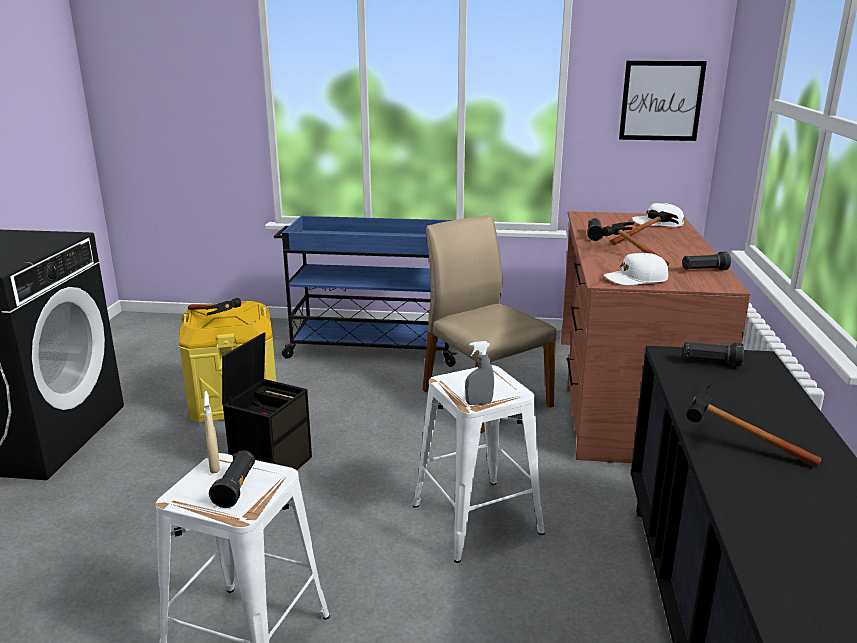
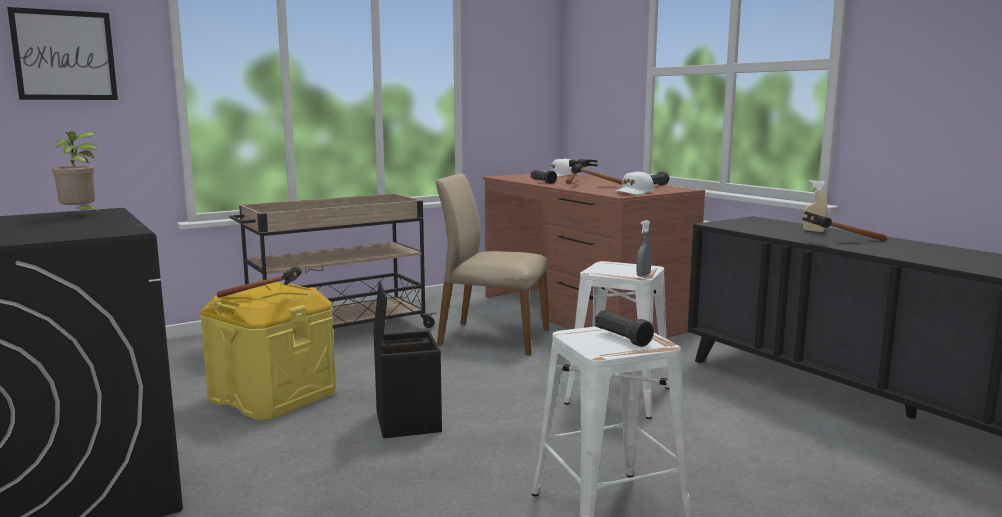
camera: 40 degrees left, 10 degrees down
beige spray bottle [204,391,220,473] -> beige spray bottle moved to [803,180,828,232]
blue cart [274,216,458,367] -> beige cart [229,193,436,329]
picture [619,61,707,141] -> picture moved to [7,7,118,100]
black flashlight [683,342,744,367] -> none
none -> potted plant [52,131,103,215]

